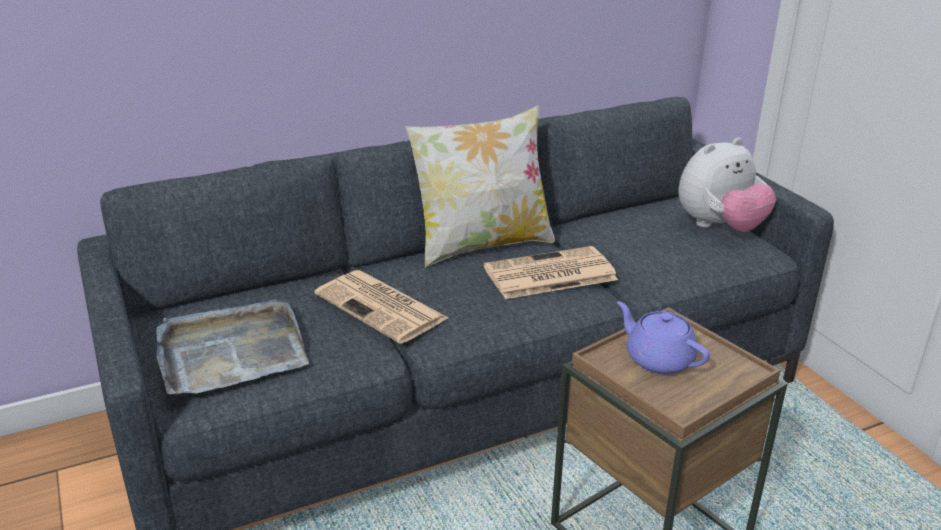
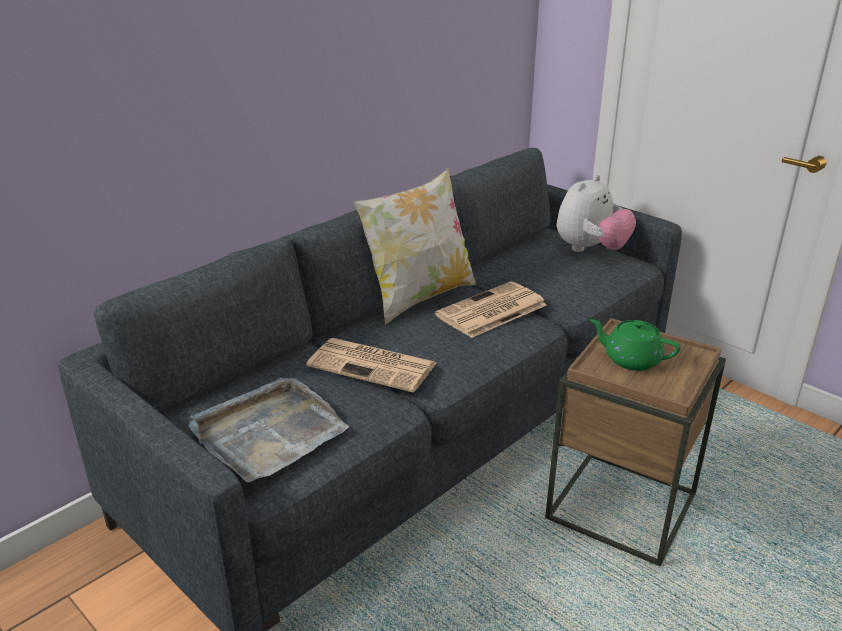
camera: 20 degrees left, 0 degrees up
purple teapot [617,301,710,374] -> green teapot [589,319,680,371]

